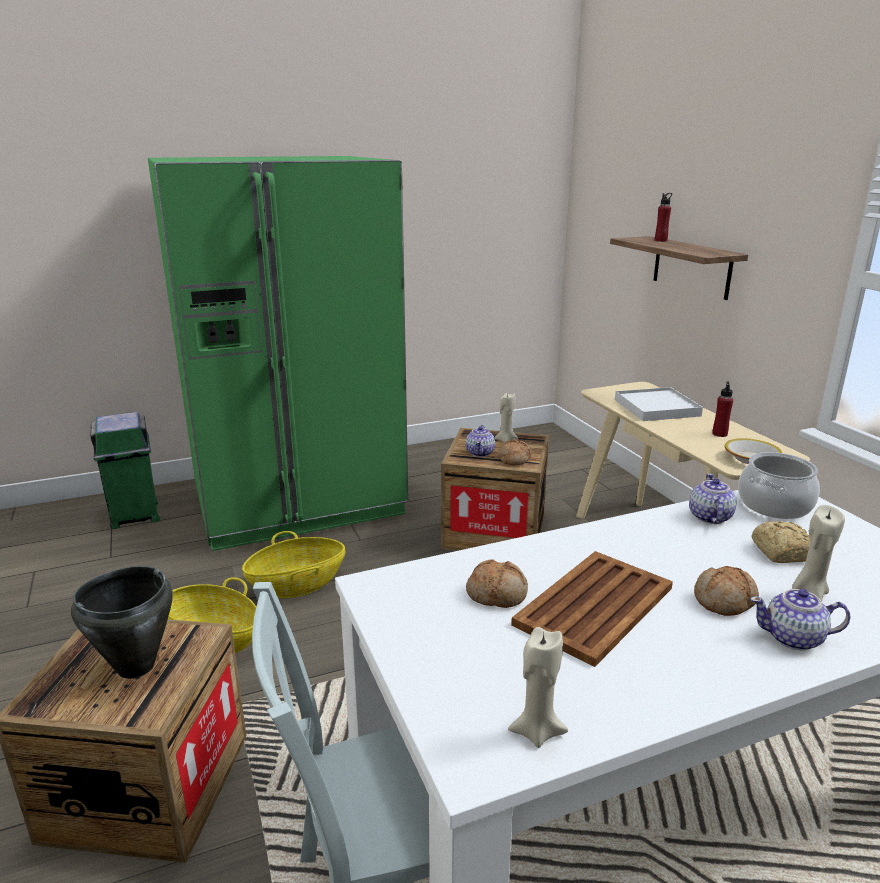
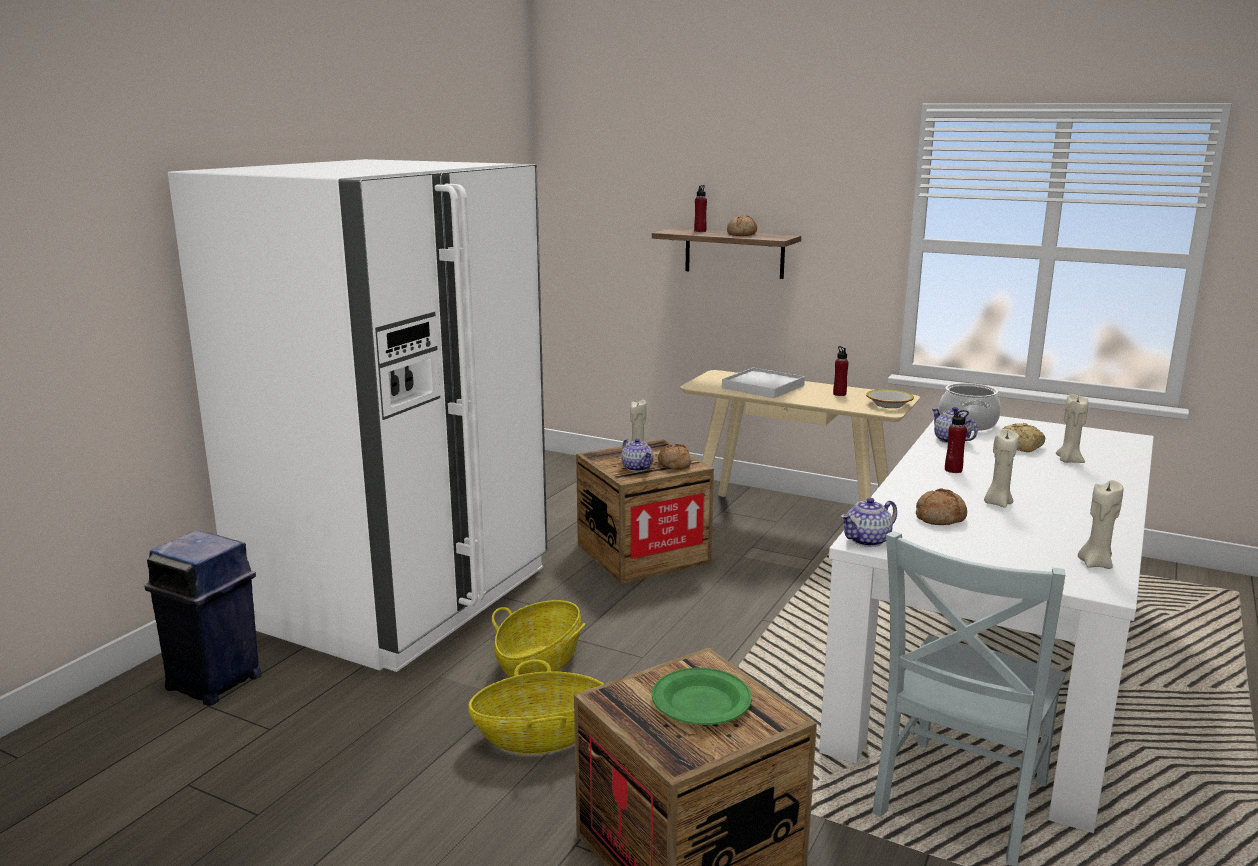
camera: 40 degrees left, 5 degrees down
black cooking pot [71,566,173,679] -> green plate [652,668,752,725]
green trash can [90,412,160,529] -> blue trash can [145,530,262,706]
green fridge [148,156,408,551] -> white fridge [168,159,547,672]
brown tray [511,551,673,667] -> beige candle [984,429,1019,508]
bread [694,566,759,616] -> bread moved to [727,216,757,236]
teapot [750,589,850,650] -> teapot moved to [841,498,897,547]
none -> red bottle [945,409,969,473]

